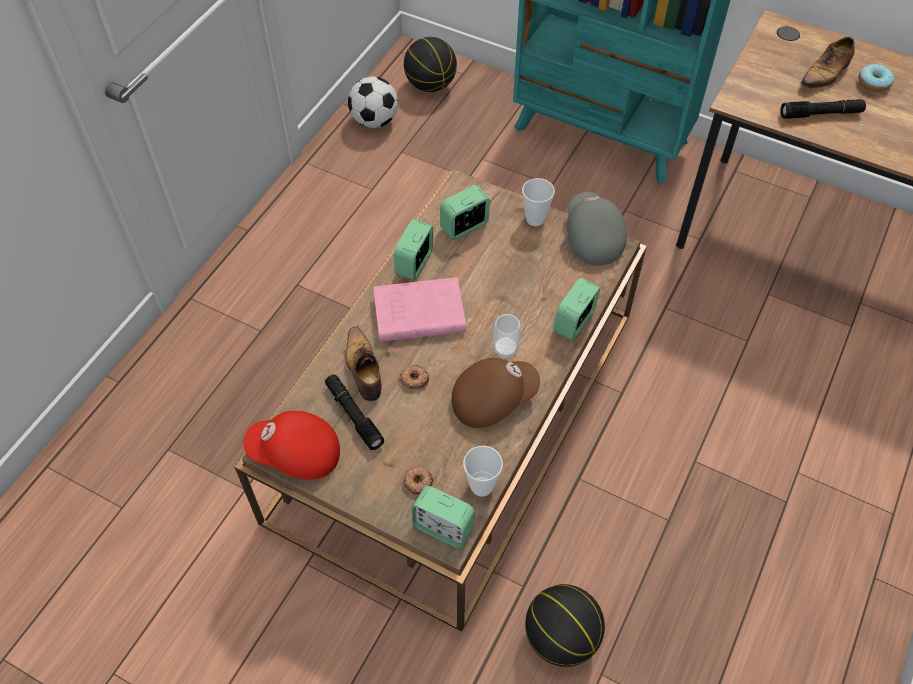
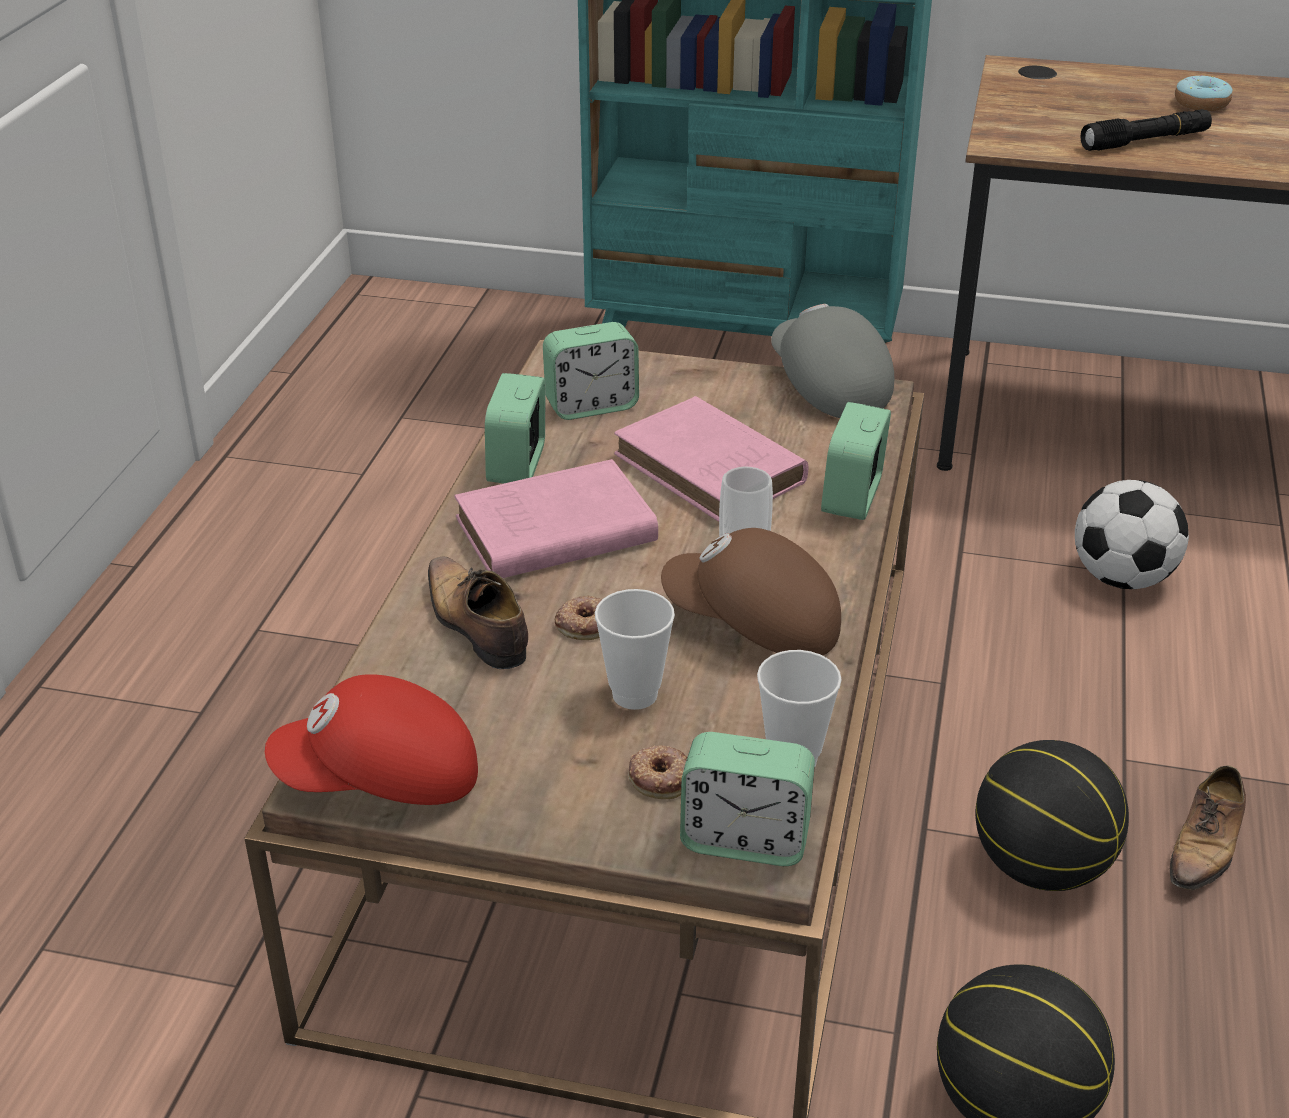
camera: 15 degrees left, 20 degrees down
black flashlight [325,374,384,450] -> none
football [348,76,398,128] -> football moved to [1075,480,1189,589]
basketball [404,37,457,92] -> basketball moved to [975,740,1129,891]
alarm clock [440,185,490,240] -> alarm clock turned 150 degrees counterclockwise [543,322,639,420]
brown cap [452,358,540,428] -> brown cap turned 120 degrees counterclockwise [661,528,841,656]
cup [522,178,555,226] -> cup moved to [595,589,675,710]
shoe [801,37,855,88] -> shoe moved to [1170,765,1246,898]
none -> pink book [614,396,808,522]

